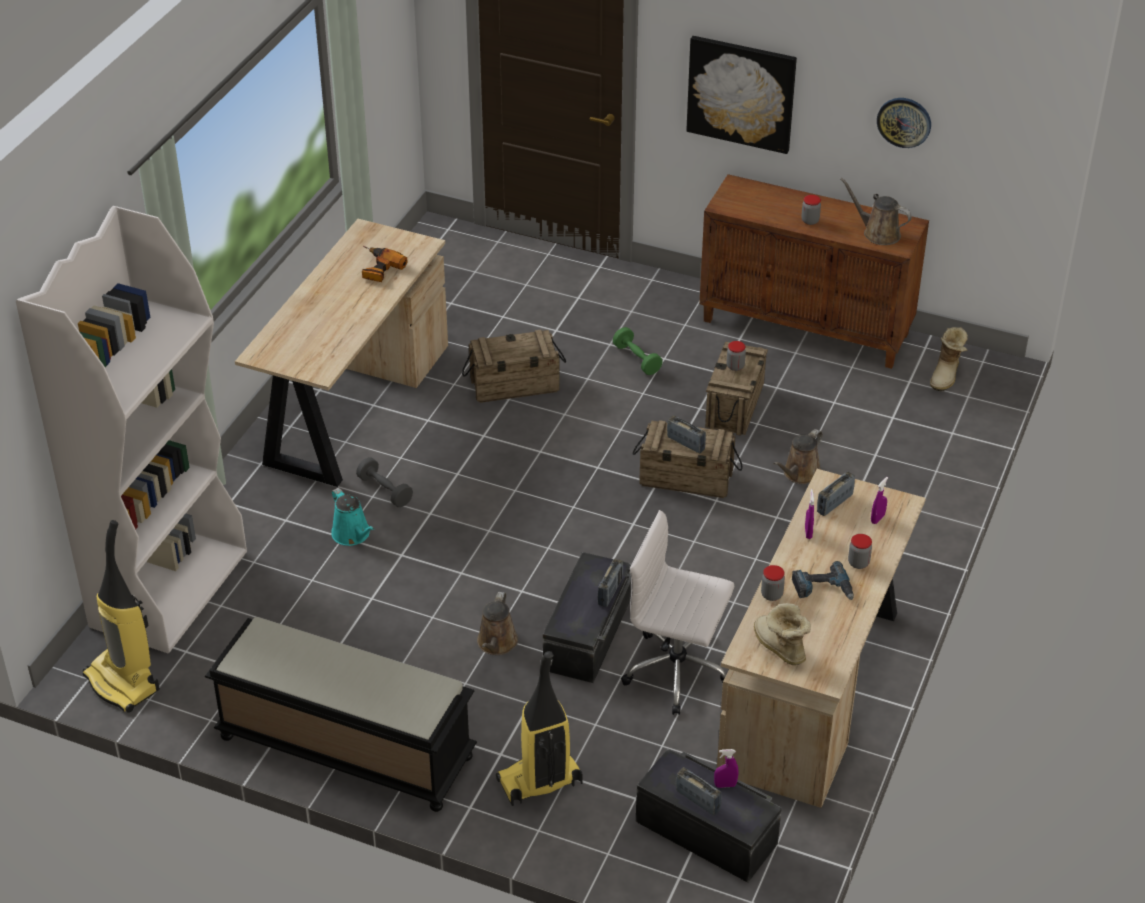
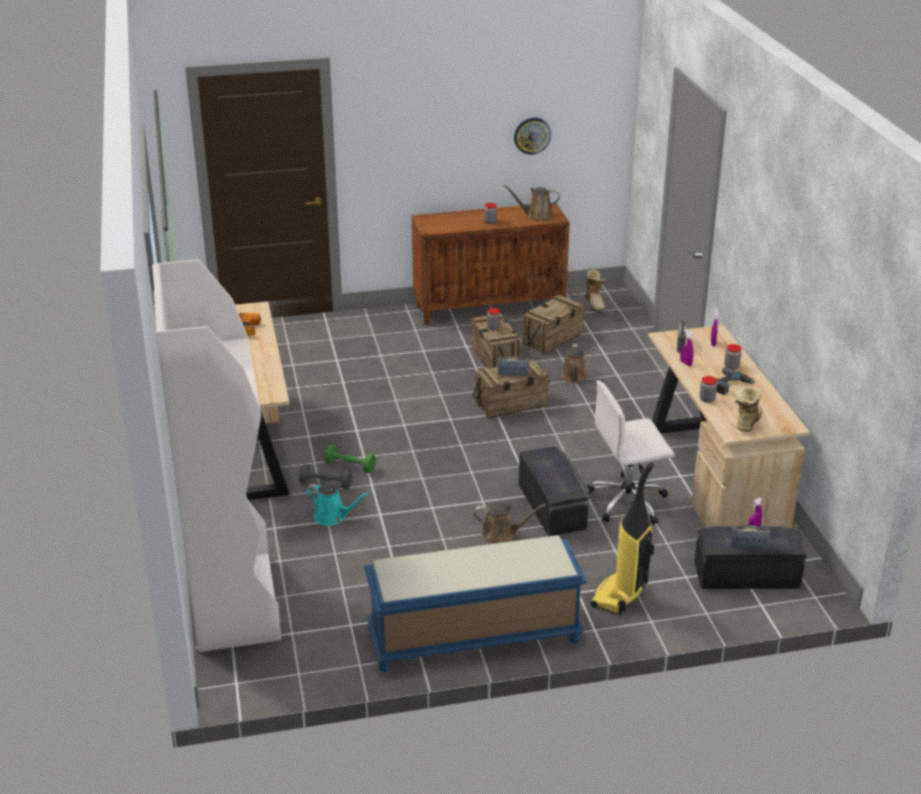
camera: 35 degrees left, 10 degrees down
vacuum cleaner [83,520,160,713] -> none
black bench [205,617,477,812] -> blue bench [364,536,587,672]
crate [462,330,566,403] -> crate moved to [523,295,584,354]
brown watering can [477,592,518,655] -> brown watering can turned 60 degrees counterclockwise [474,503,546,544]
radio [598,559,623,607] -> none
green dumbbell [613,327,663,375] -> green dumbbell moved to [324,445,376,473]
picture [686,36,797,154] -> none
boot [754,603,811,665] -> boot turned 90 degrees clockwise [734,386,763,432]

